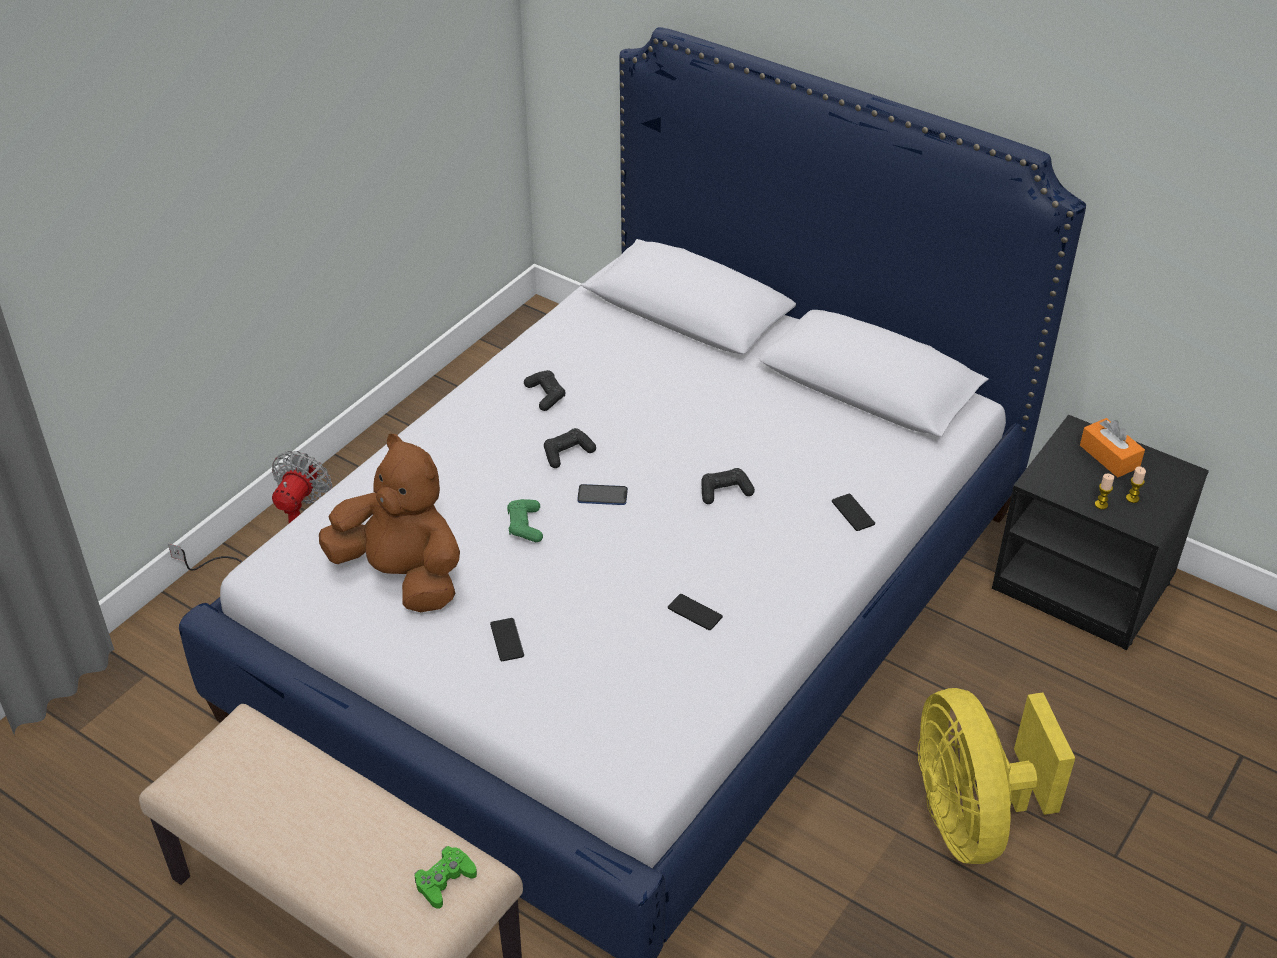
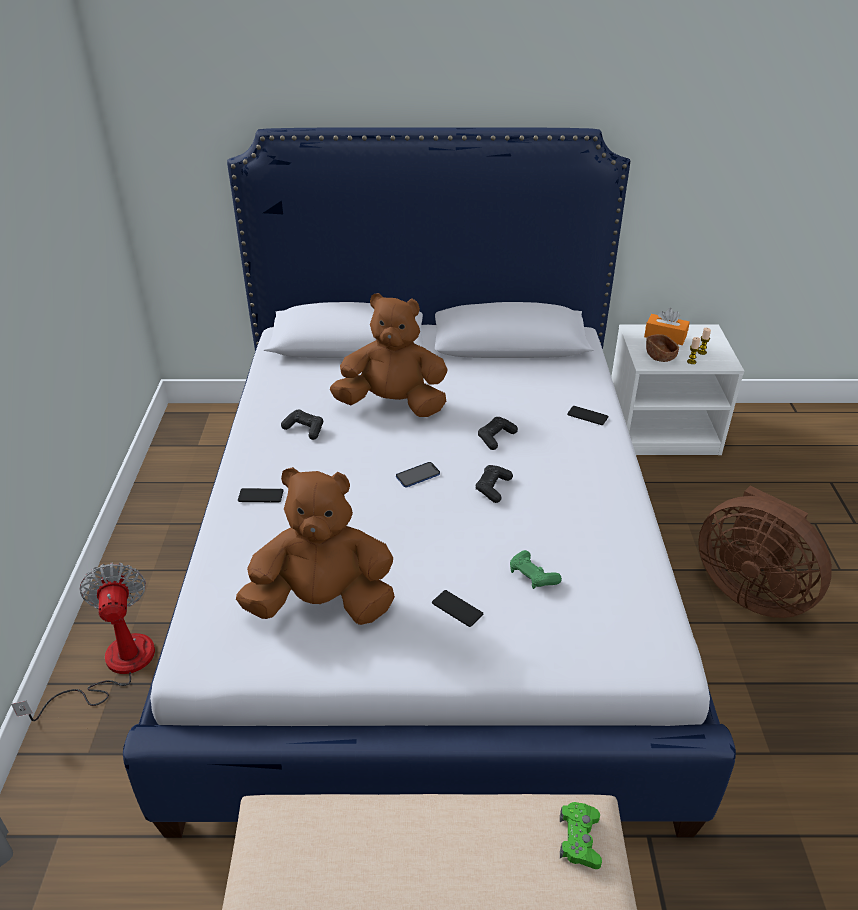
camera: 35 degrees left, 5 degrees down
green game controller [507,499,543,542] -> green game controller moved to [510,550,562,589]
black game controller [544,428,596,468] -> black game controller moved to [476,465,513,503]
phone [668,594,723,630] -> phone moved to [238,488,283,503]
yellow fan [918,688,1075,864] -> brown fan [698,486,832,618]
black nightstand [992,415,1209,650] -> white nightstand [611,325,744,455]
none -> brown plush toy [330,293,448,417]
none -> brown bowl [646,334,679,362]

